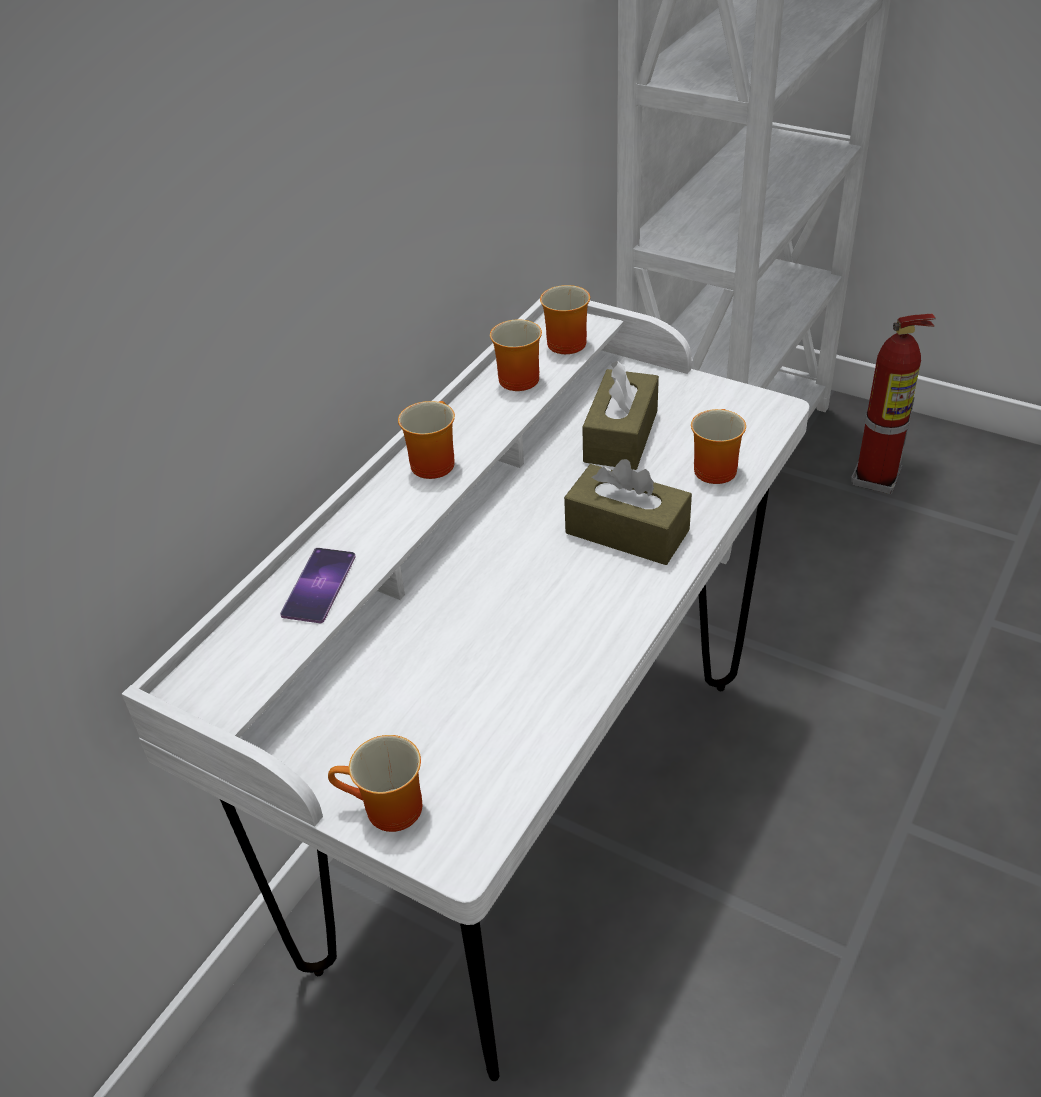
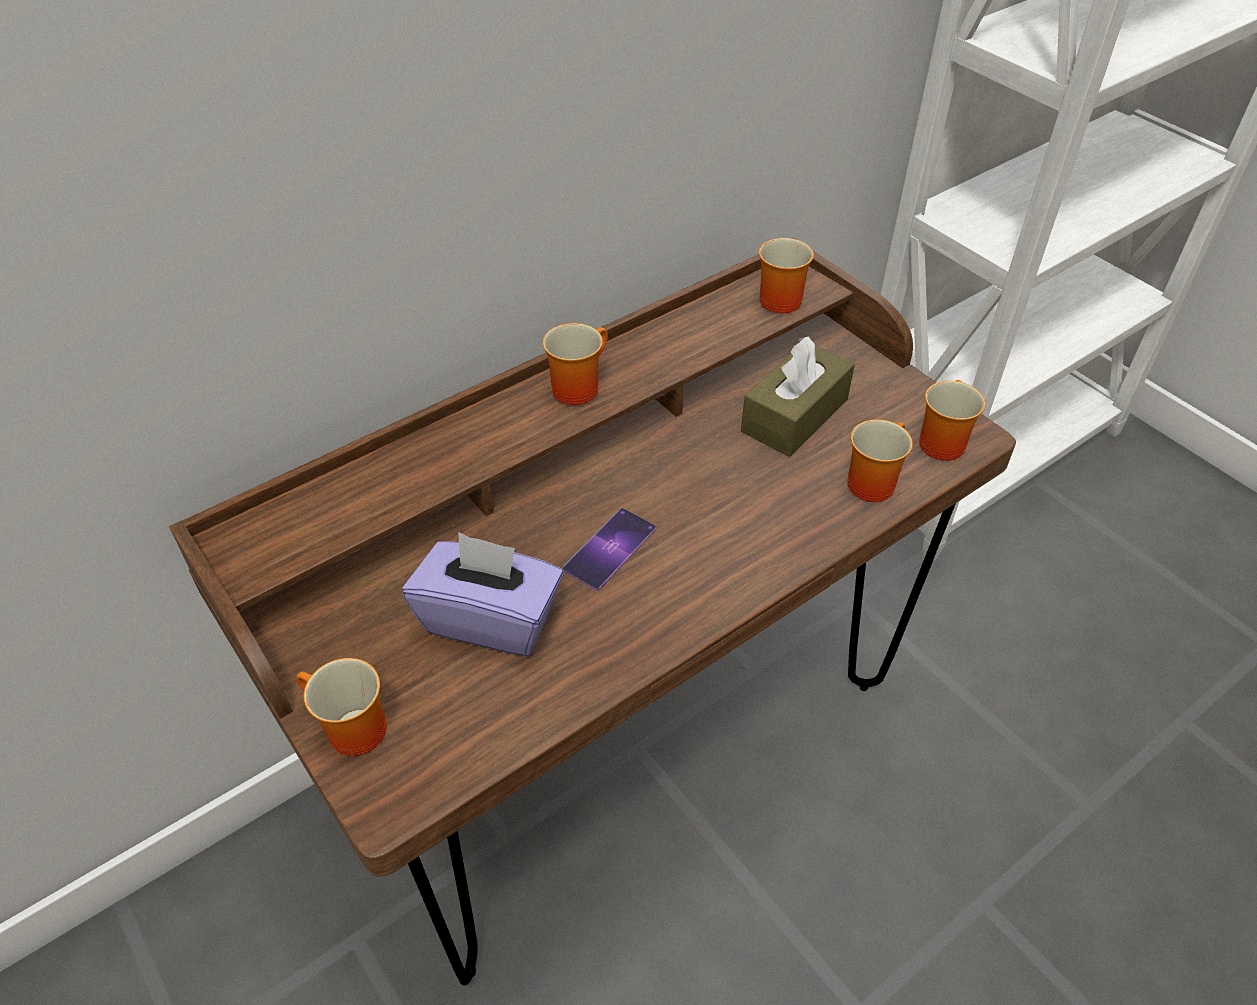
camera: 20 degrees right, 5 degrees up
white desk [122,299,809,1081] -> brown desk [169,238,1016,986]
phone [280,548,356,623] -> phone moved to [563,508,656,591]
mug [490,319,542,391] -> mug moved to [919,380,985,461]
brown tissue box [564,459,692,565] -> none
fire extinguisher [851,313,936,494] -> none
none -> purple tissue box [403,532,563,656]

